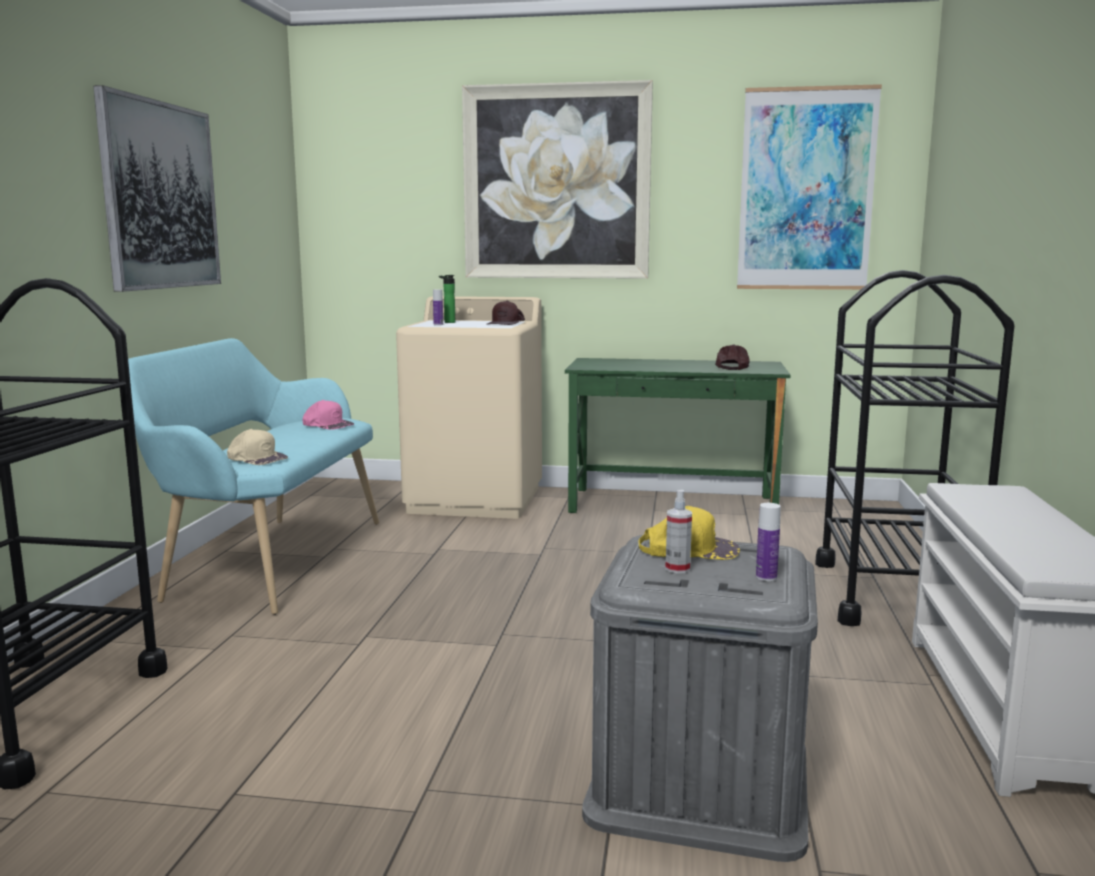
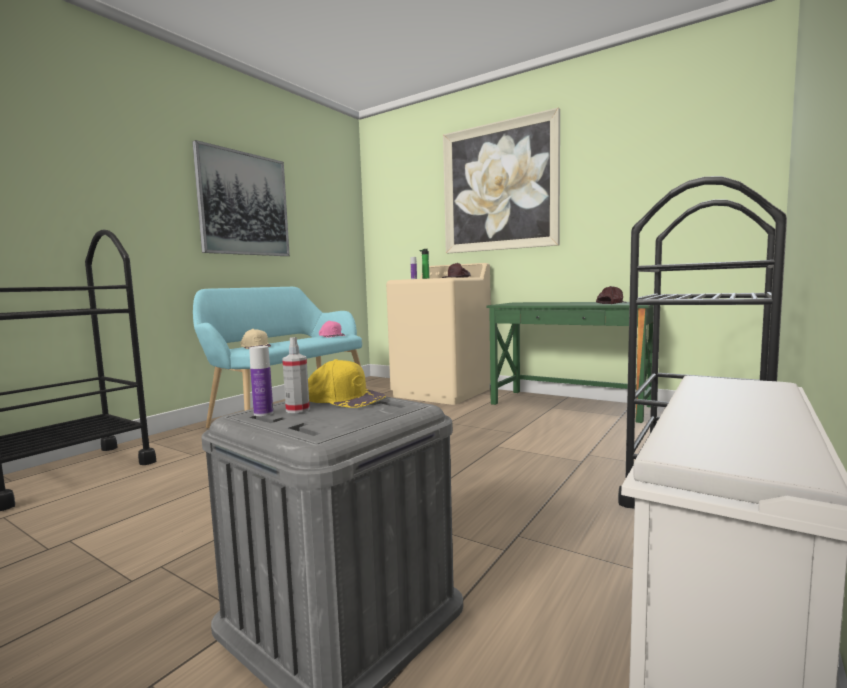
camera: 25 degrees right, 5 degrees down
picture [737,84,882,290] -> none
bottle [756,503,781,581] -> bottle moved to [249,346,273,416]

